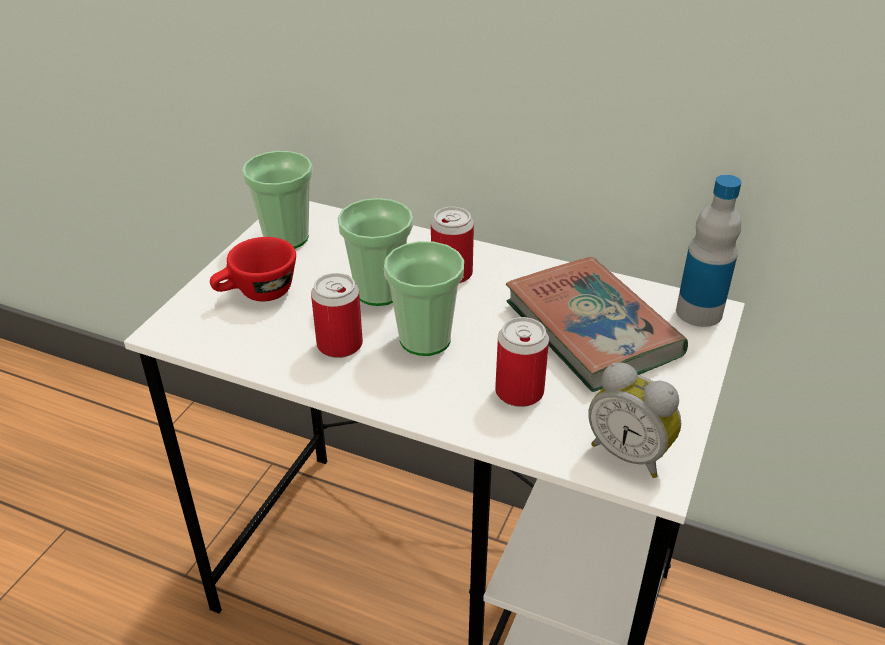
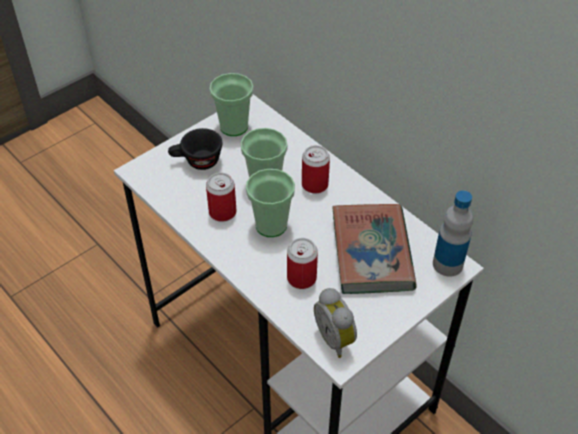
camera: 25 degrees right, 10 degrees up
red cup [210,237,296,301] -> black cup [168,128,222,170]

